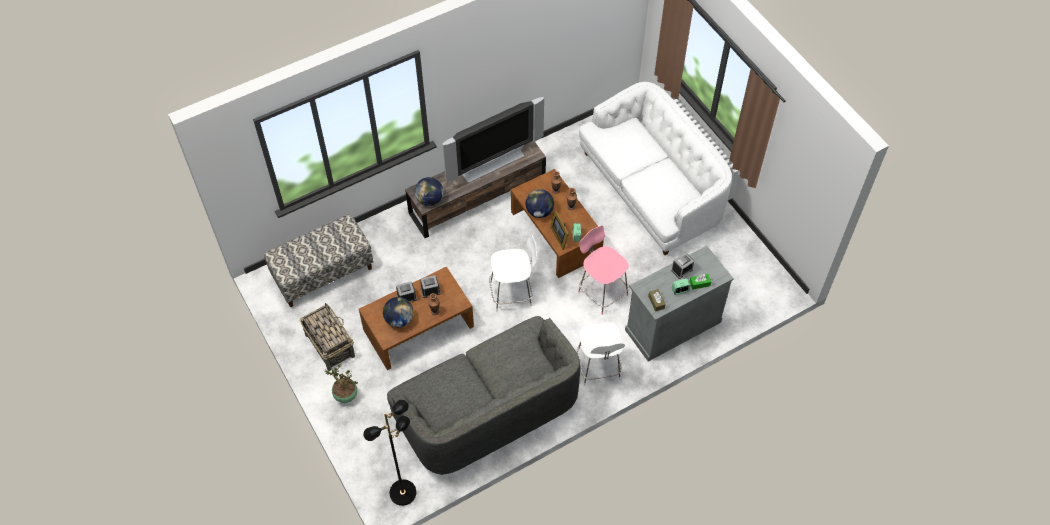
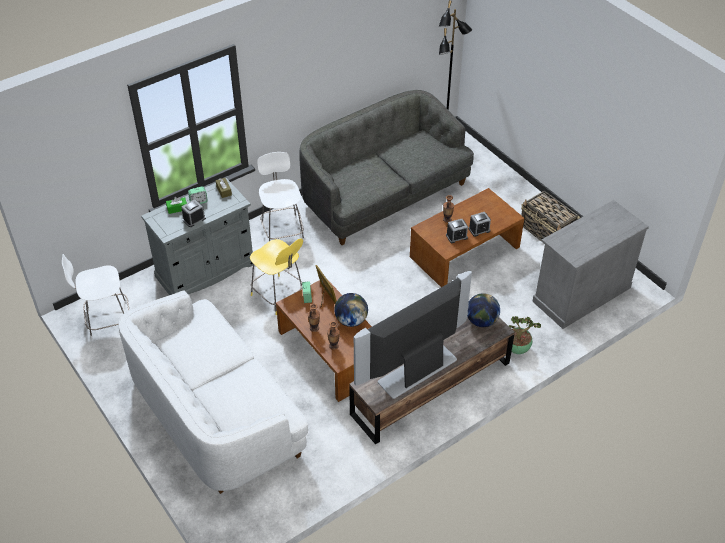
camera: 175 degrees right, 10 degrees down
bench [264,214,373,307] -> grey cabinet [532,200,649,329]
potted plant [325,364,358,403] -> potted plant moved to [509,316,541,354]
globe [383,297,413,327] -> none
white stool [489,233,537,311] -> white stool moved to [62,254,129,340]
pink stool [578,225,629,315] -> yellow stool [250,238,303,315]

